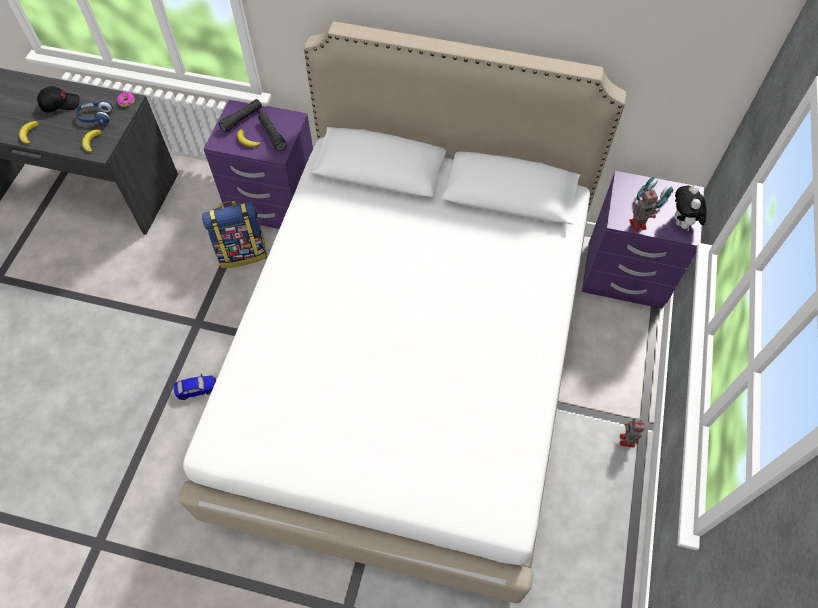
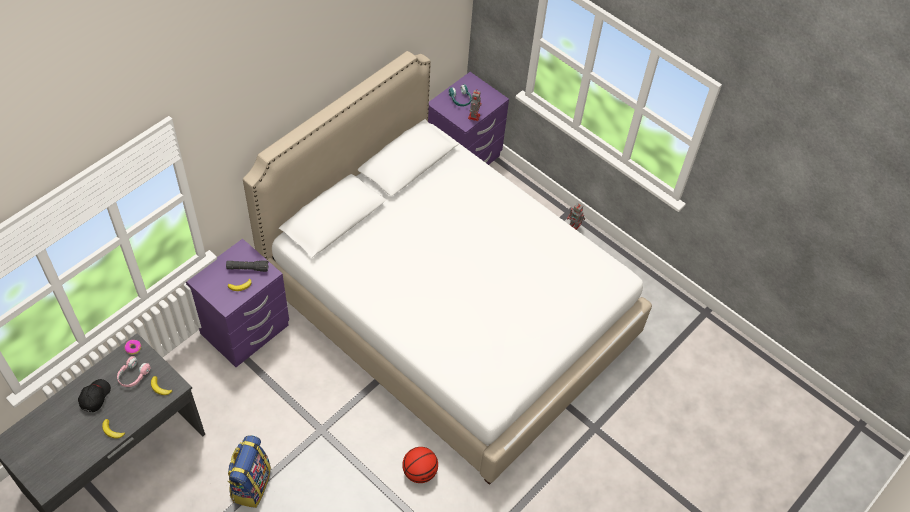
camera: 65 degrees left, 5 degrees down
blue headphones [76,100,113,125] -> pink headphones [117,356,150,387]
toy car [174,374,216,400] -> none
backpack [202,201,267,268] -> backpack moved to [227,435,271,508]
black flashlight [218,99,262,132] -> none
plush toy [674,185,706,232] -> none
none -> basketball [402,447,438,483]

